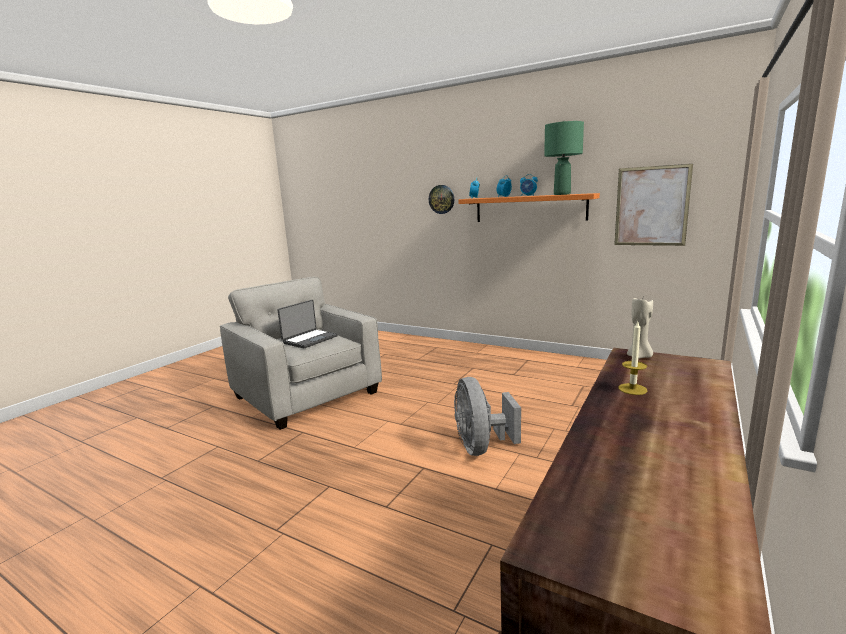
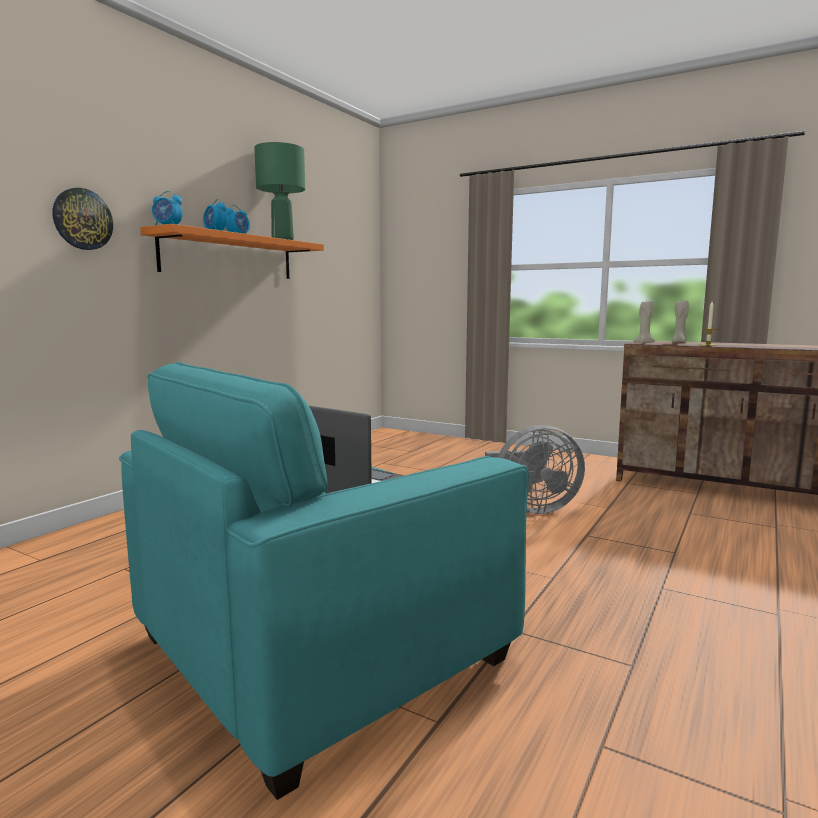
camera: 90 degrees left, 5 degrees down
grey armchair [220,276,382,430] -> turquoise armchair [119,362,529,800]
picture [614,164,693,246] -> none
none -> beige candle [672,300,689,342]

